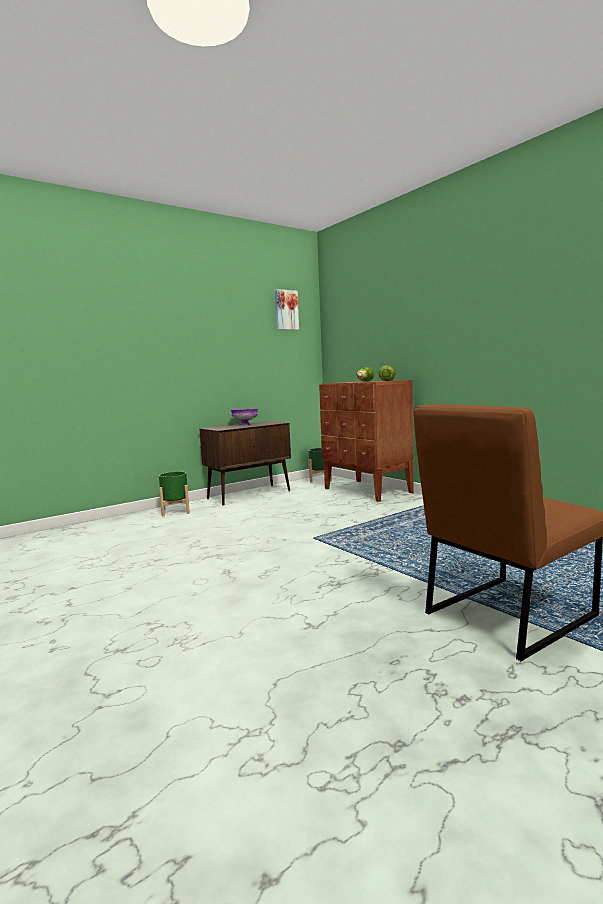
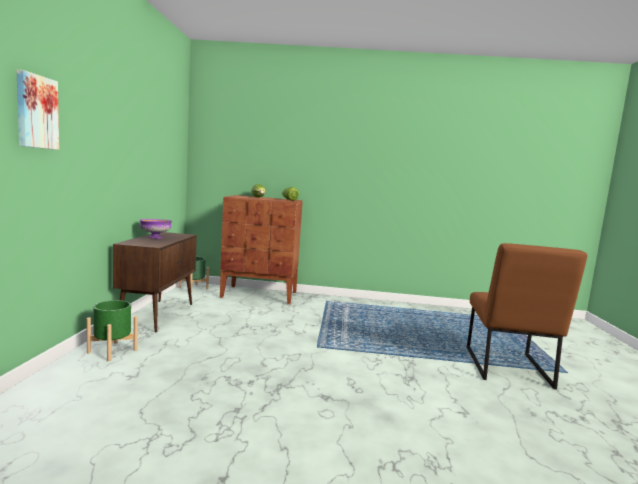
camera: 50 degrees left, 0 degrees up
picture [275,289,299,330] -> picture moved to [17,70,59,150]

